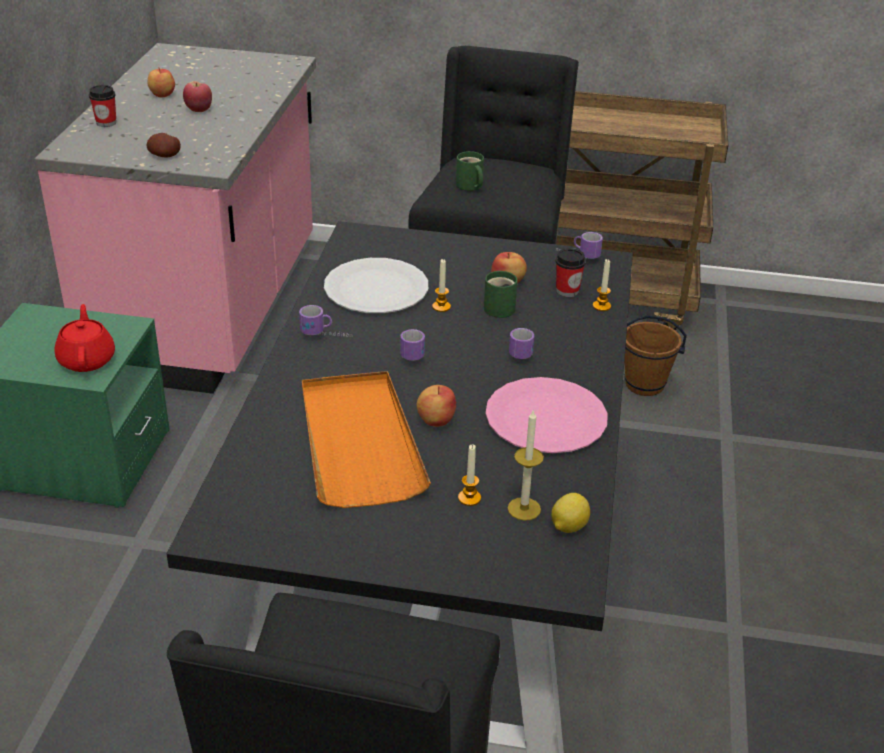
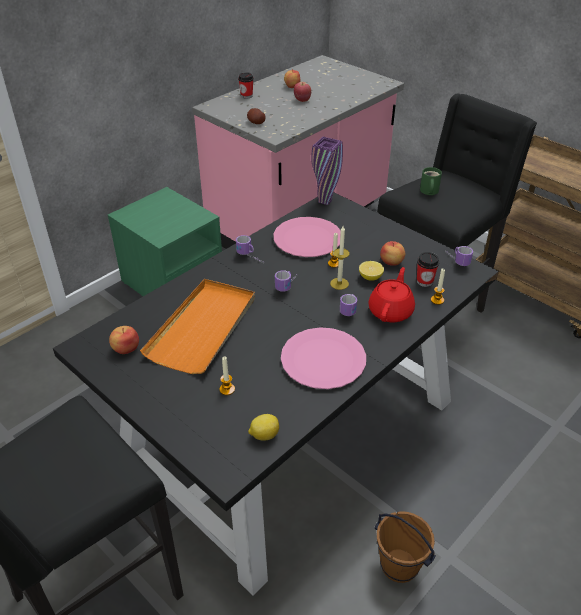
camera: 35 degrees right, 5 degrees up
red teapot [54,304,115,372] -> red teapot moved to [368,267,415,322]
white plate [324,258,428,313] -> pink plate [274,217,341,257]
apple [417,385,456,427] -> apple moved to [109,326,139,354]
green mug [484,271,517,318] -> lemon [359,261,384,281]
candle [508,409,544,521] -> candle moved to [330,226,350,290]
brown bucket [624,315,687,396] -> brown bucket moved to [374,511,436,583]
none -> purple vase [311,137,343,205]

